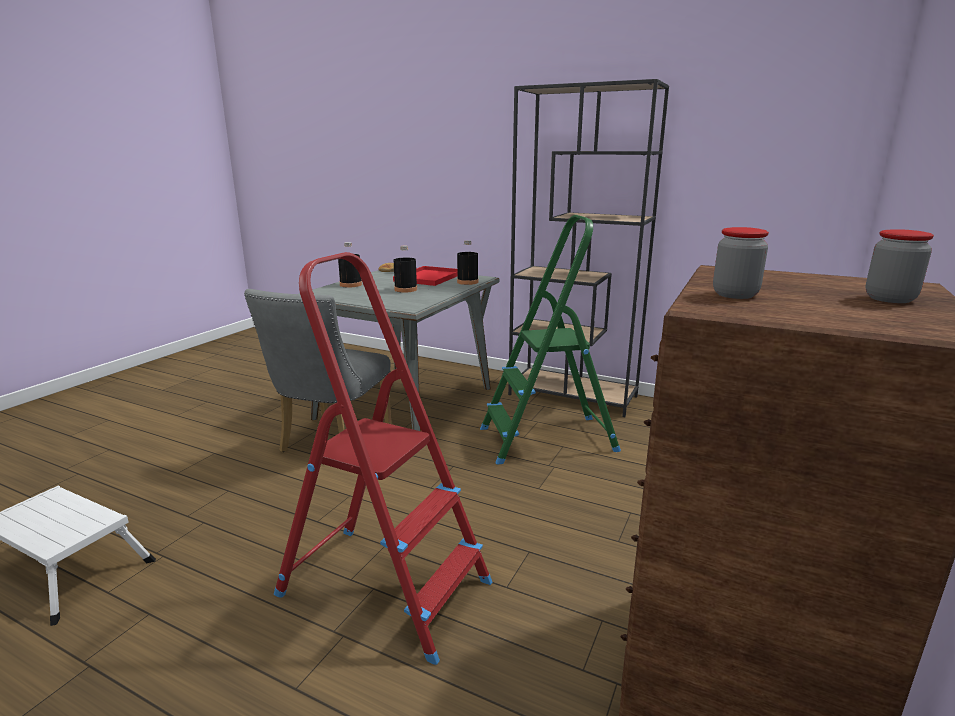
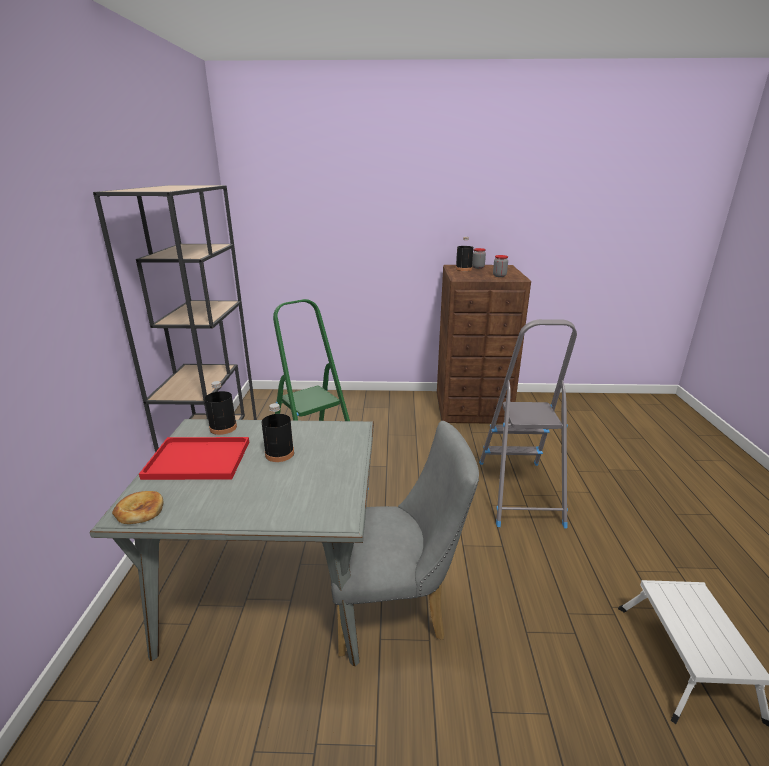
camera: 115 degrees left, 5 degrees up
red step ladder [274,252,492,665] -> grey step ladder [479,319,577,528]
black bottle [338,242,362,287] -> black bottle moved to [456,237,473,271]

